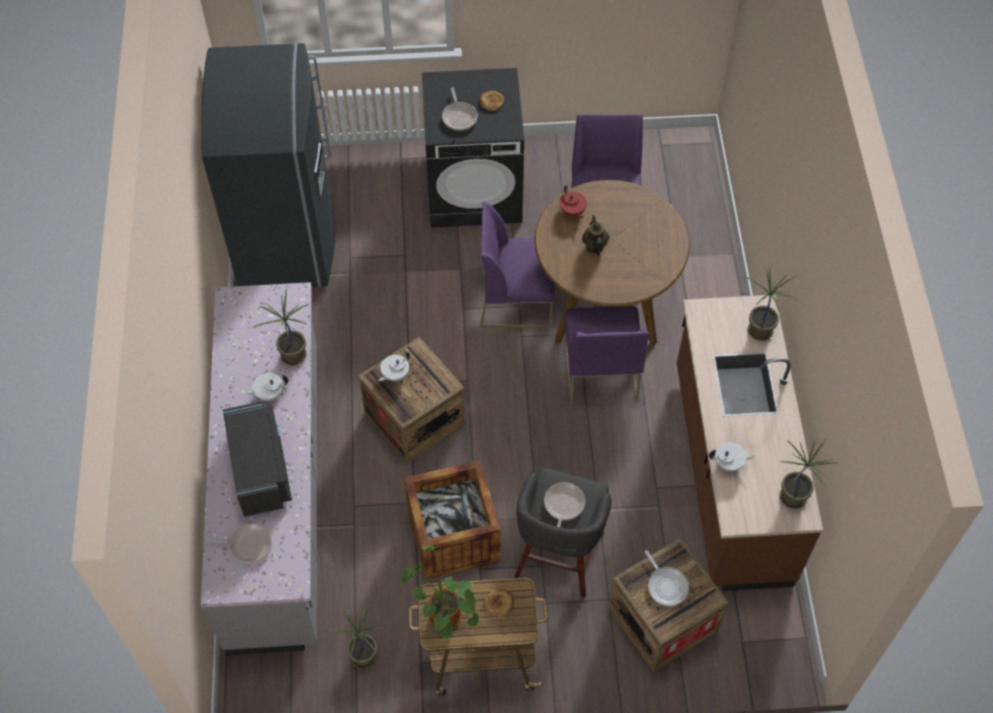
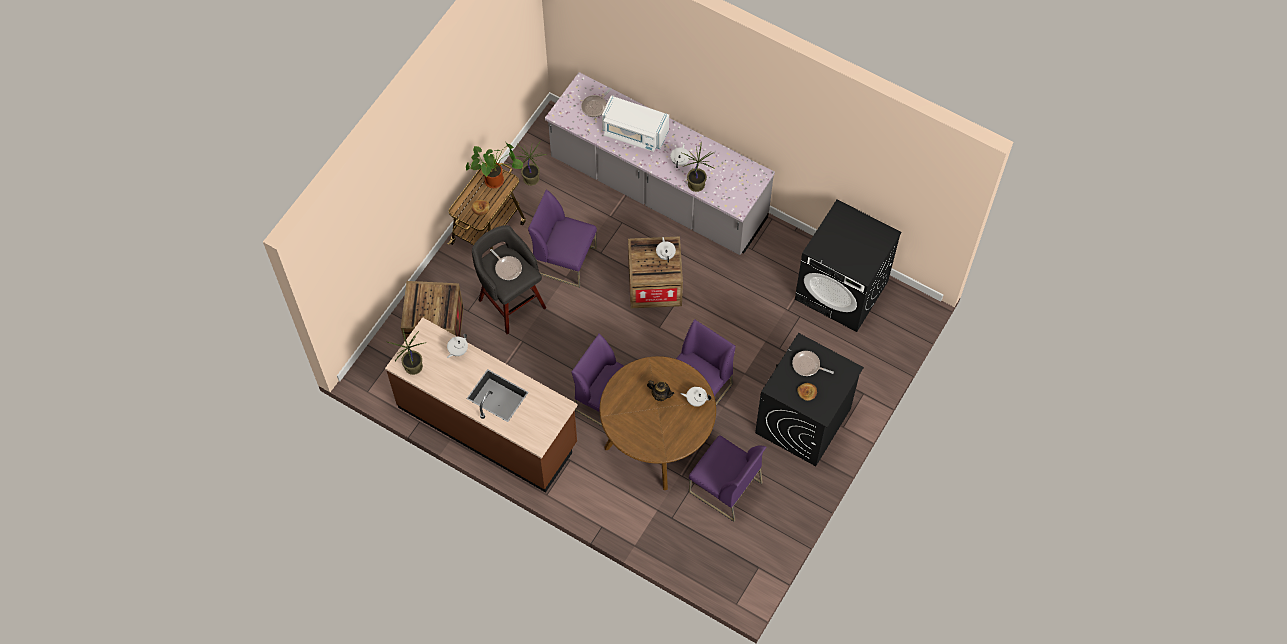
camera: 125 degrees right, 5 degrees up
grey fridge [201,43,335,287] -> black washing machine [795,200,901,332]
black microwave [223,402,292,518] -> white microwave [602,96,669,152]
crate [404,460,500,580] -> purple chair [528,190,597,288]
red teapot [559,185,587,218] -> white teapot [681,387,711,407]
frying pan [645,550,689,606] -> none
potted plant [743,269,797,341] -> none

